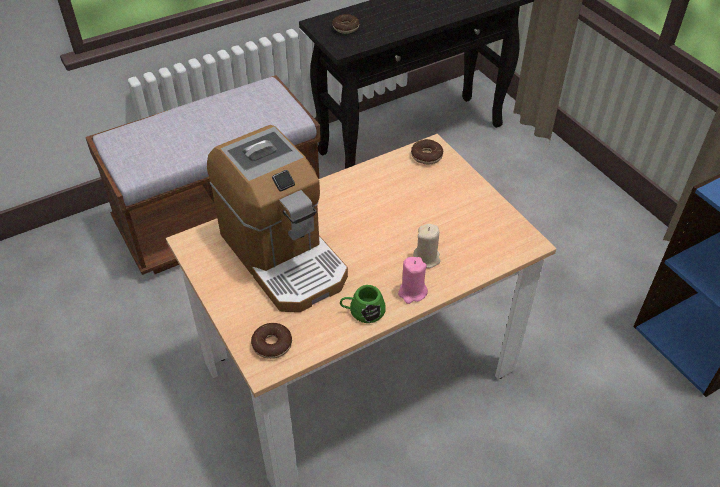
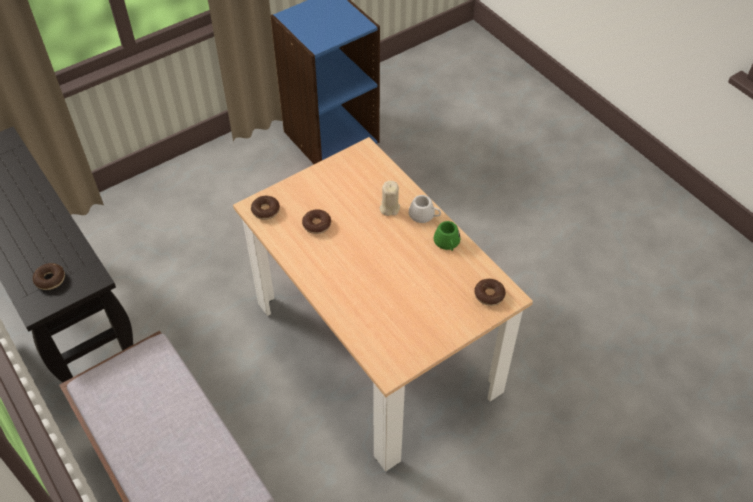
camera: 95 degrees left, 5 degrees up
coffee machine [207,125,348,312] -> none
pink candle [398,257,428,304] -> white mug [409,195,441,223]
none -> donut [302,209,331,234]

